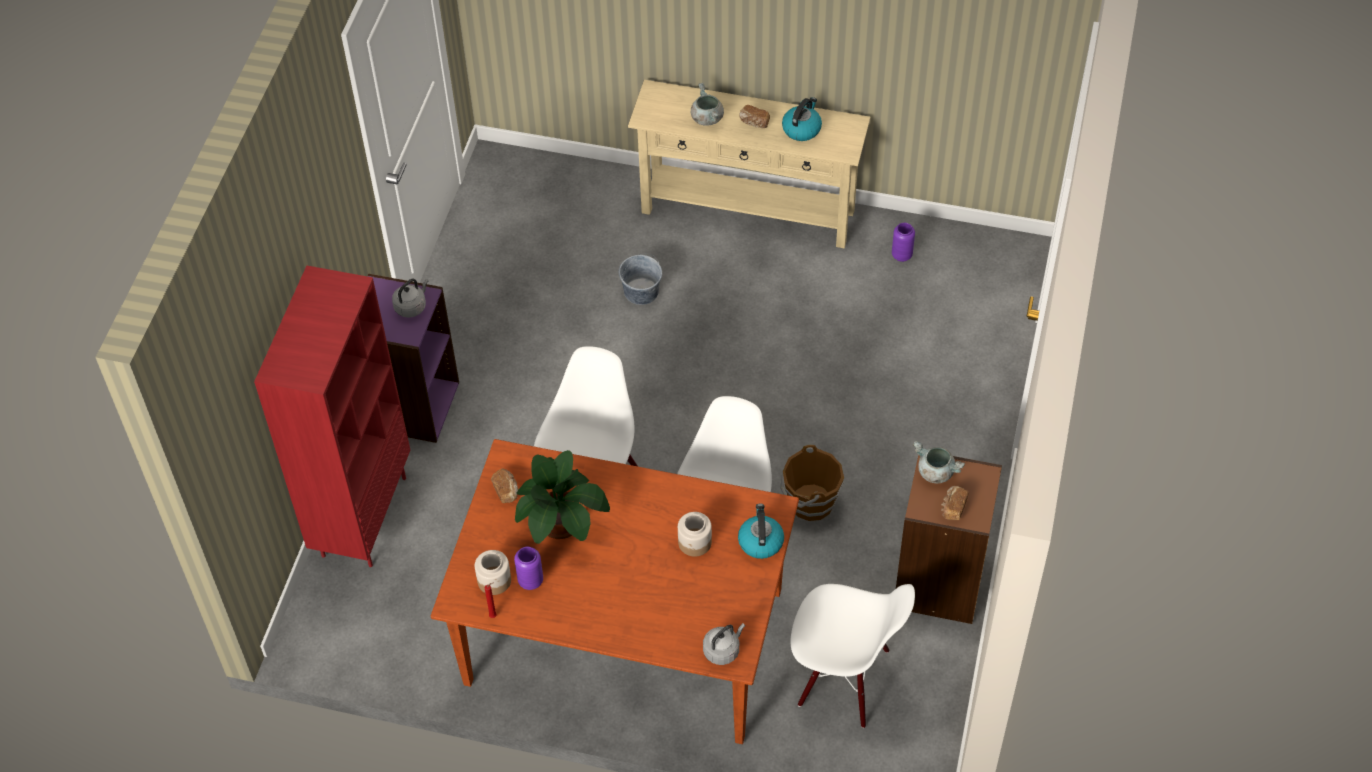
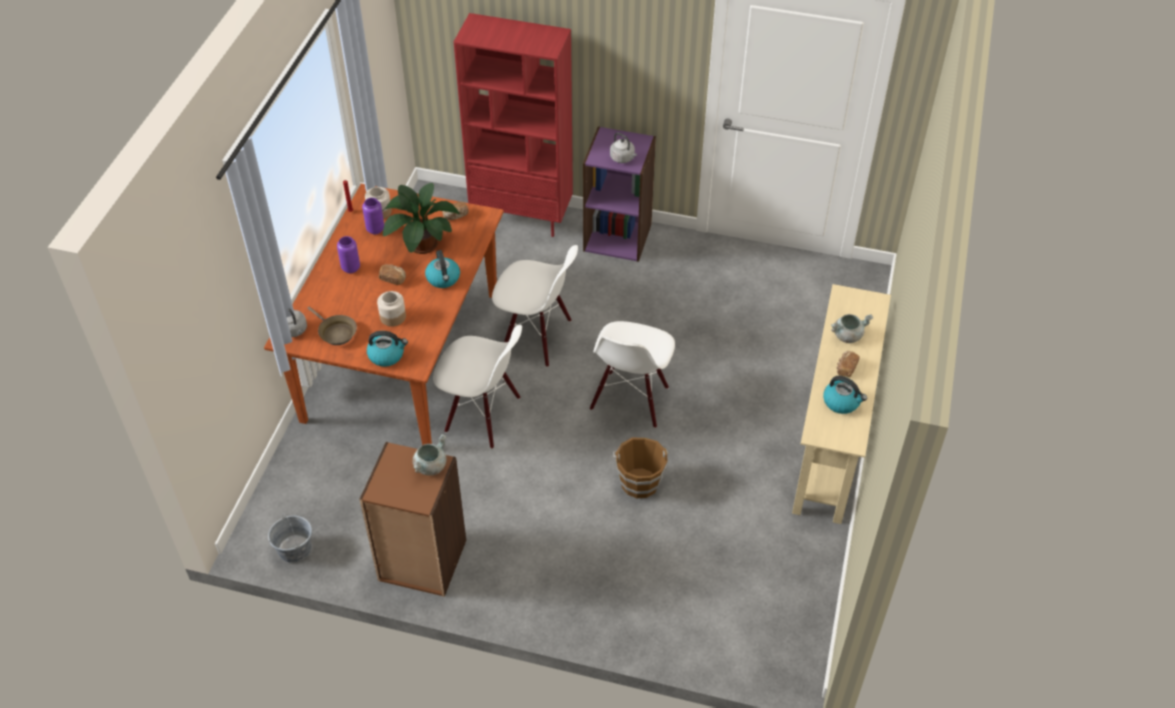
camera: 90 degrees right, 5 degrees down
grey bucket [619,254,662,305] -> grey bucket moved to [268,514,312,563]
brown bucket [780,445,844,521] -> brown bucket moved to [613,438,669,498]
white chair [791,584,915,728] -> white chair moved to [590,321,675,428]
purple vase [892,223,915,262] -> purple vase moved to [337,236,360,273]
bread [941,486,968,520] -> bread moved to [379,264,406,285]
none -> brown frying pan [308,307,357,345]
none -> kettle [425,250,460,288]

